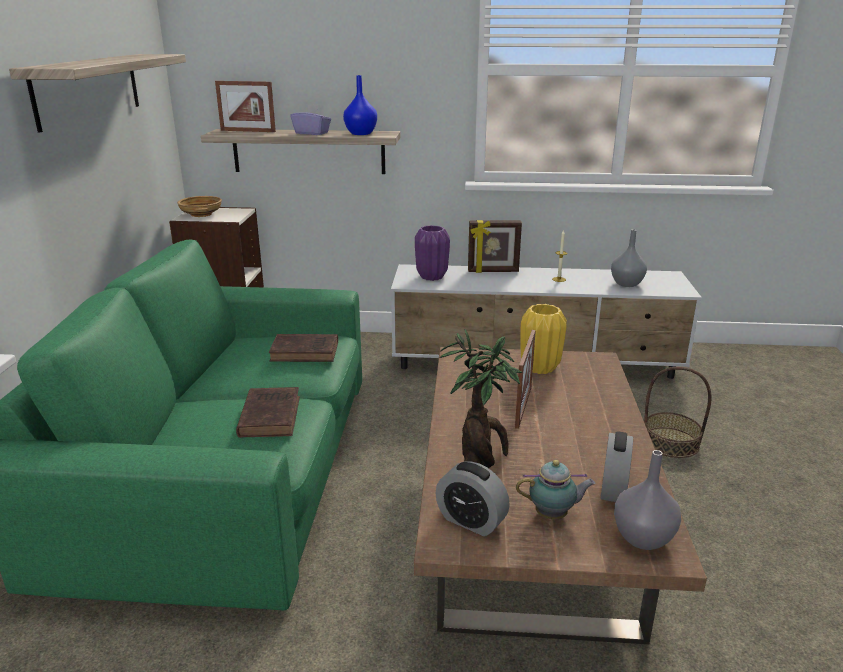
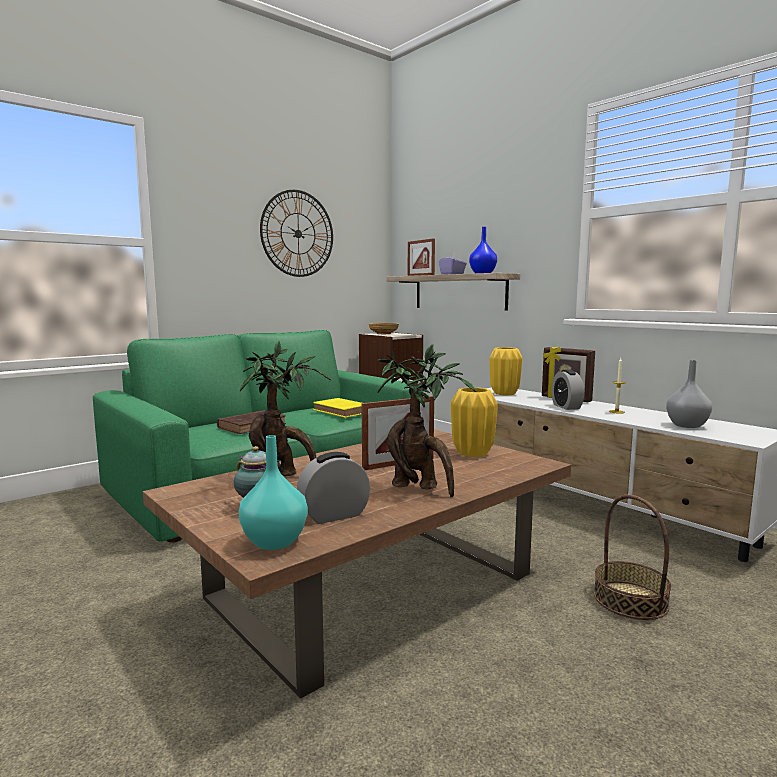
camera: 45 degrees right, 15 degrees down
shelf [9,54,186,133] -> wall clock [260,190,333,277]
brown book [269,334,338,362] -> yellow book [313,398,362,418]
purple vase [415,225,450,281] -> yellow vase [490,347,522,395]
alarm clock [436,461,510,536] -> alarm clock moved to [551,370,584,410]
grey vase [614,450,681,550] -> turquoise vase [239,435,308,550]
none -> potted plant [377,344,476,497]

